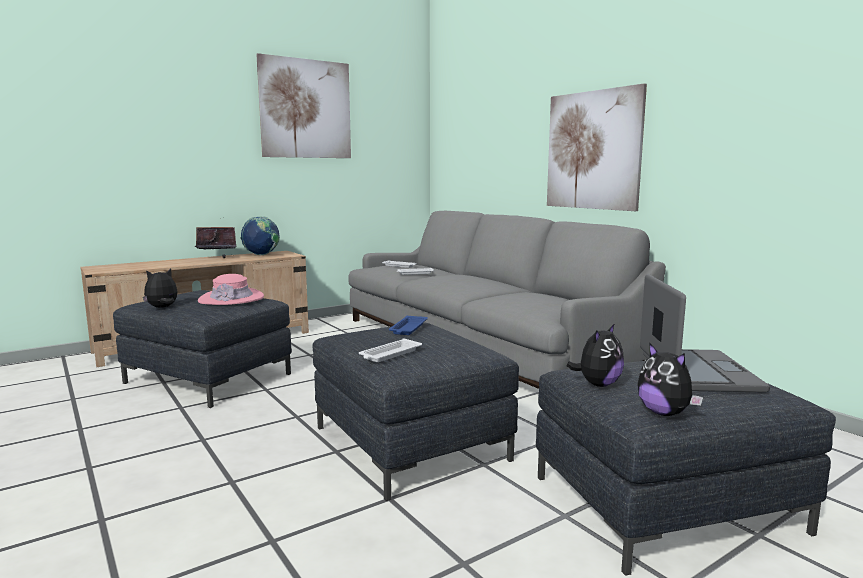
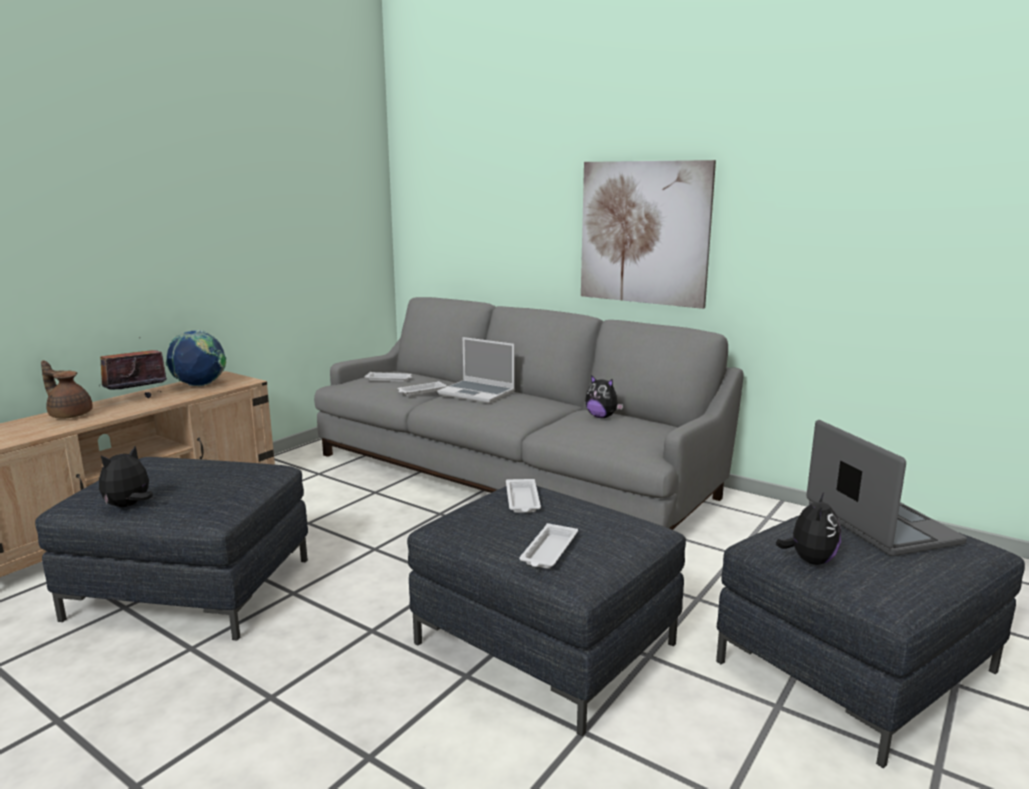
camera: 20 degrees left, 5 degrees up
pink hat [198,274,264,305] -> none
picture [256,53,351,158] -> none
blue tray [389,316,428,335] -> white tray [506,479,541,513]
plush toy [638,343,703,416] -> plush toy moved to [585,375,623,418]
none -> brown teapot [41,361,93,418]
none -> laptop [437,337,515,403]

